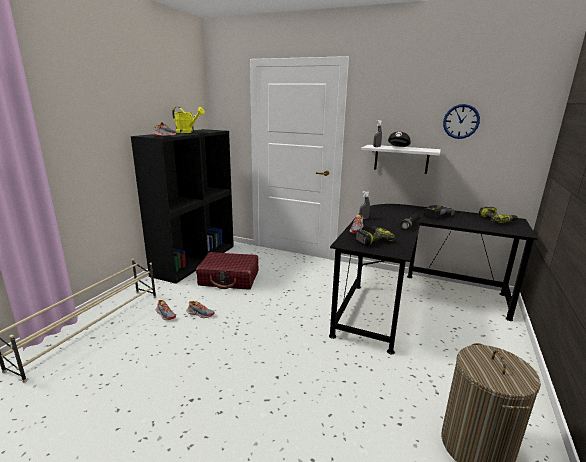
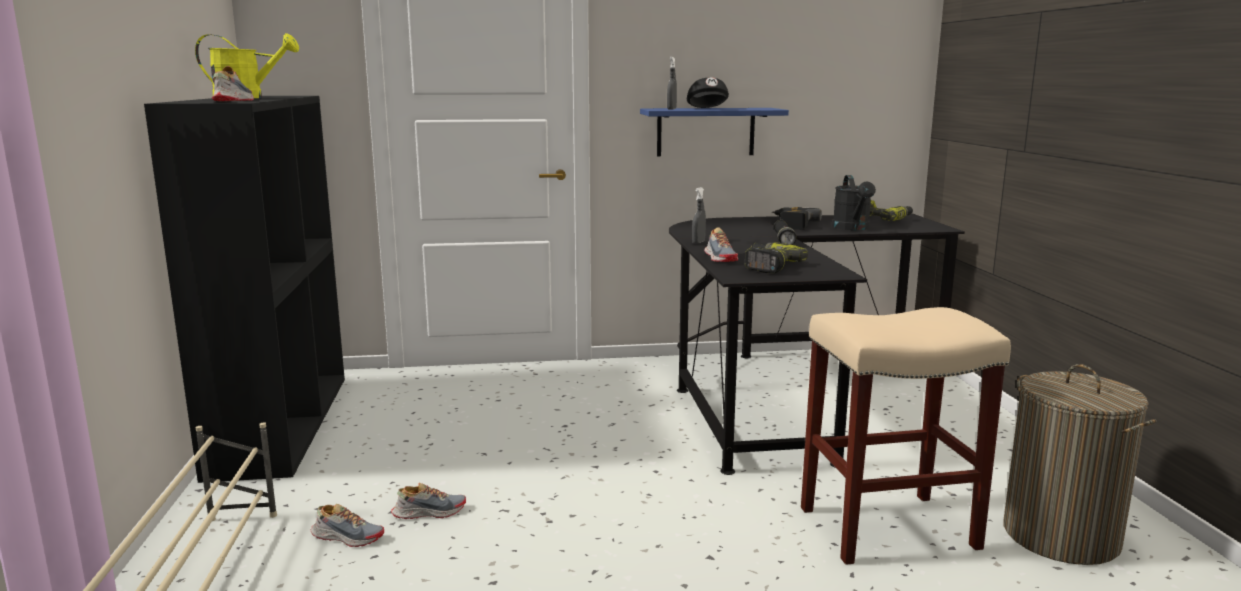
camera: 30 degrees left, 5 degrees down
red suitcase [196,252,258,290] -> none
white shelf [361,145,441,174] -> blue shelf [640,108,789,156]
wall clock [443,104,480,139] -> none
none -> beige stool [801,307,1011,565]
none -> black watering can [832,175,876,230]

